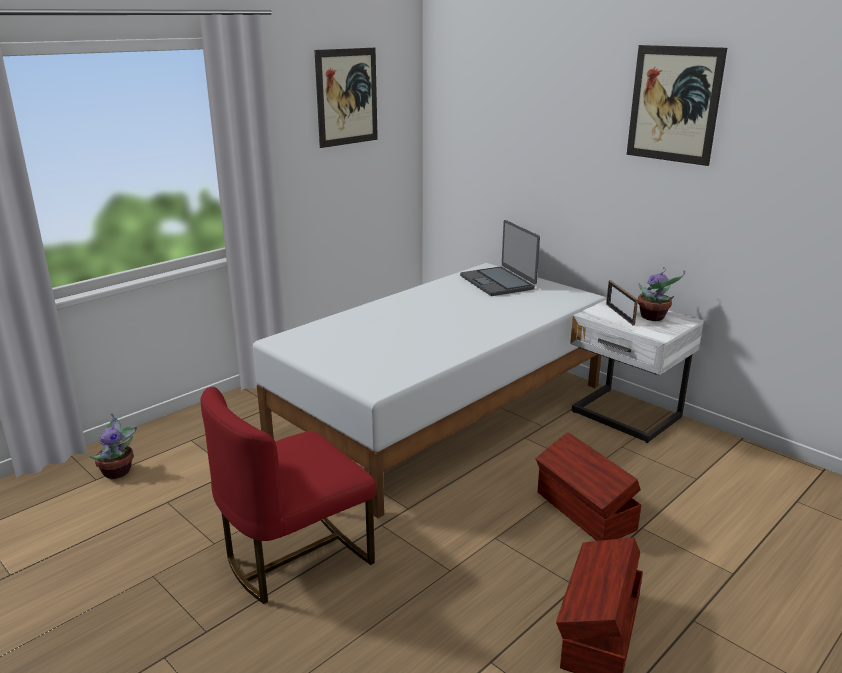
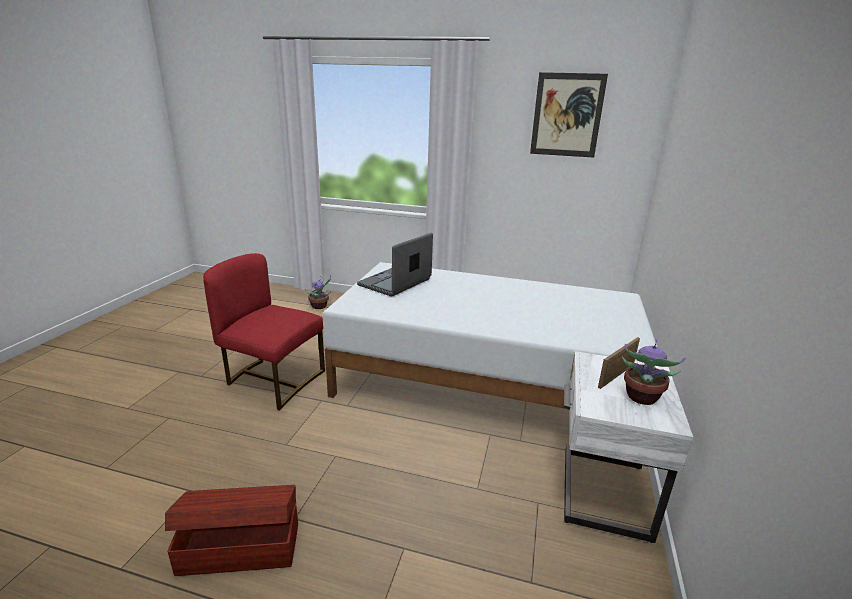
camera: 60 degrees right, 0 degrees up
laptop [460,220,540,296] -> laptop moved to [357,233,433,297]
brown storage box [535,432,642,541] -> none
picture [627,45,727,166] -> none

